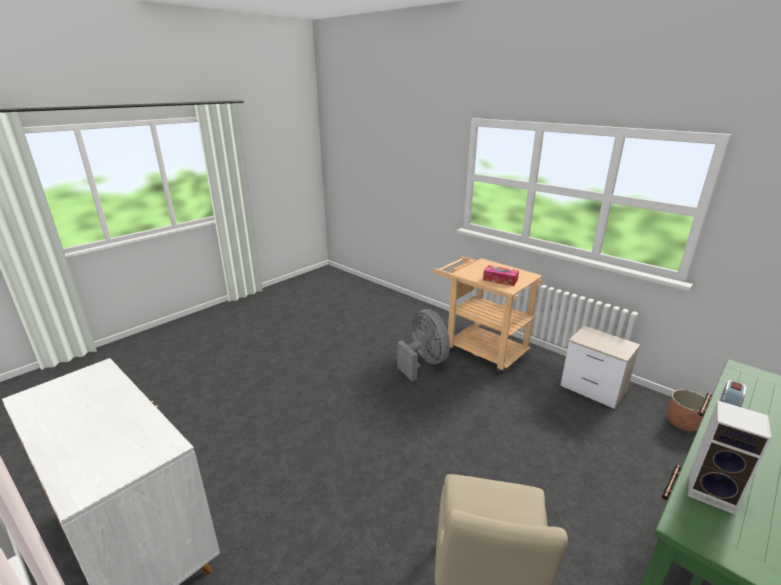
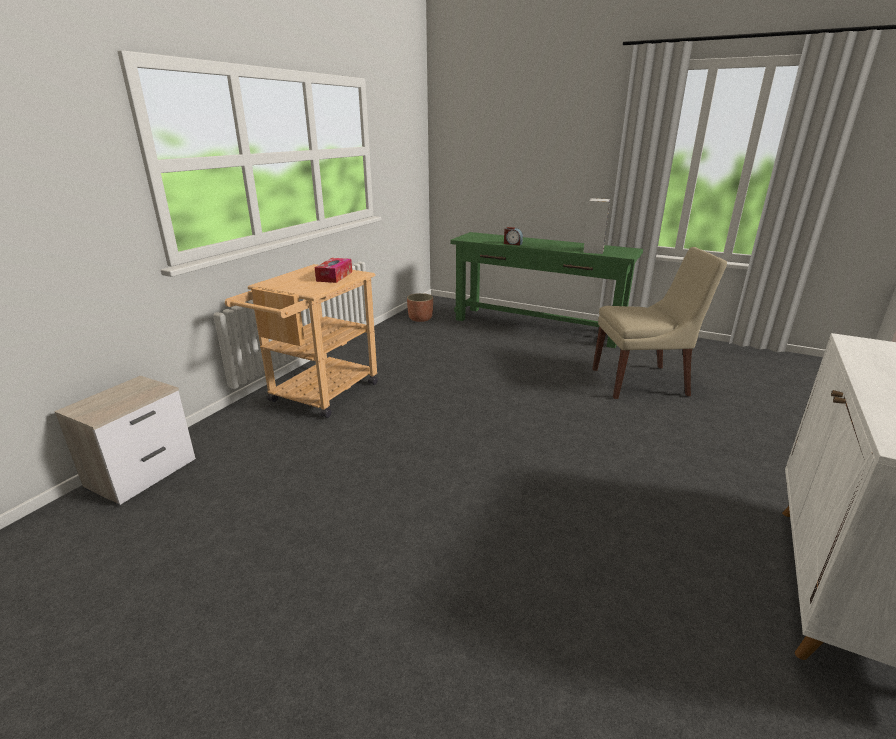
camera: 105 degrees left, 0 degrees up
grey fan [397,309,450,382] -> none
nightstand [560,326,640,409] -> nightstand moved to [54,376,196,505]

